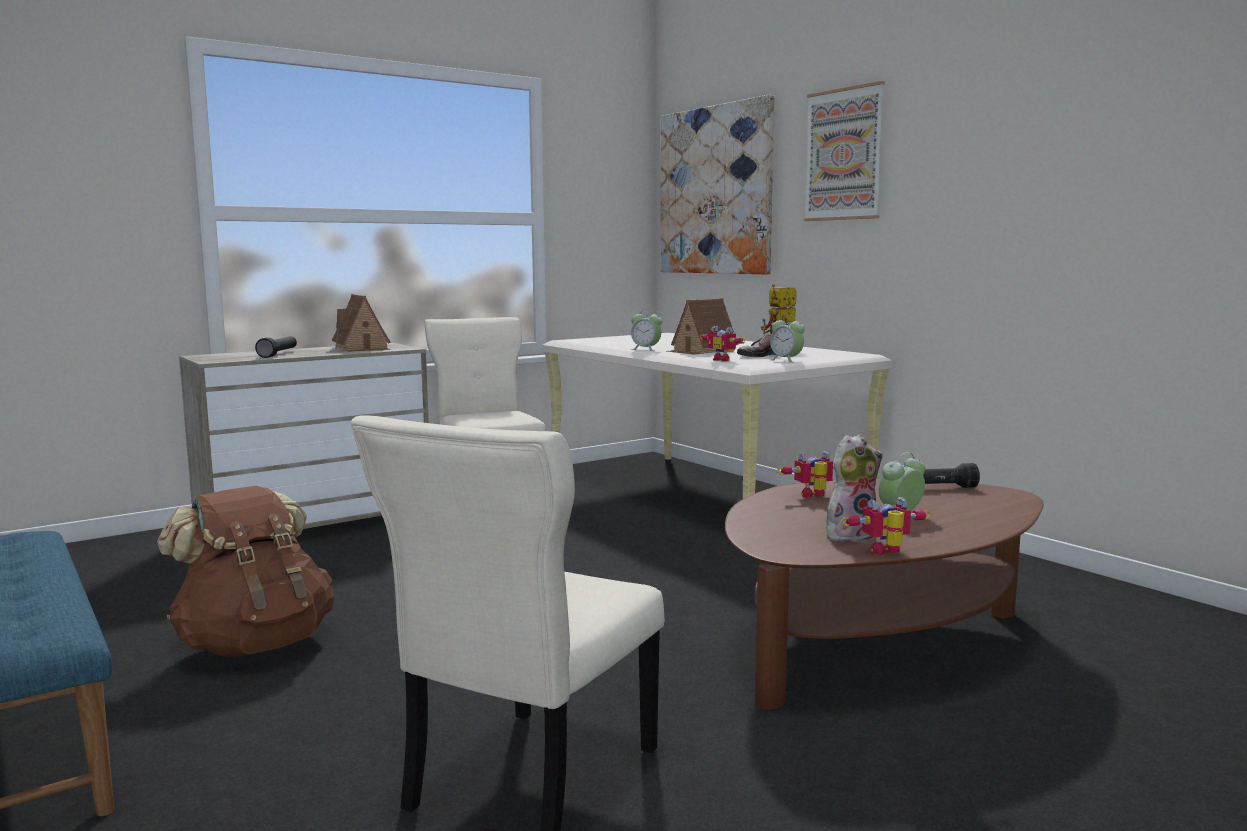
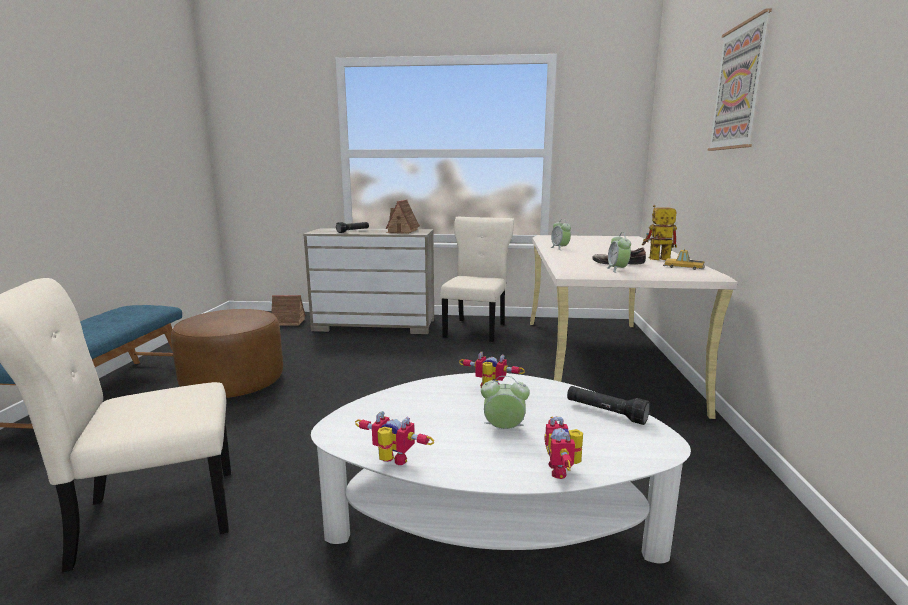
camera: 40 degrees right, 5 degrees up
brown backpack [157,486,334,657] -> brown ottoman [171,309,283,398]
picture [661,95,774,274] -> none
toy house [667,298,739,355] -> toy house moved to [271,295,306,326]
toy robot [700,326,745,362] -> toy robot moved to [545,416,583,479]
brown coffee table [725,479,1044,710] -> white coffee table [311,373,691,563]
plush toy [826,434,883,542] -> none
none -> toy car [663,249,705,270]

